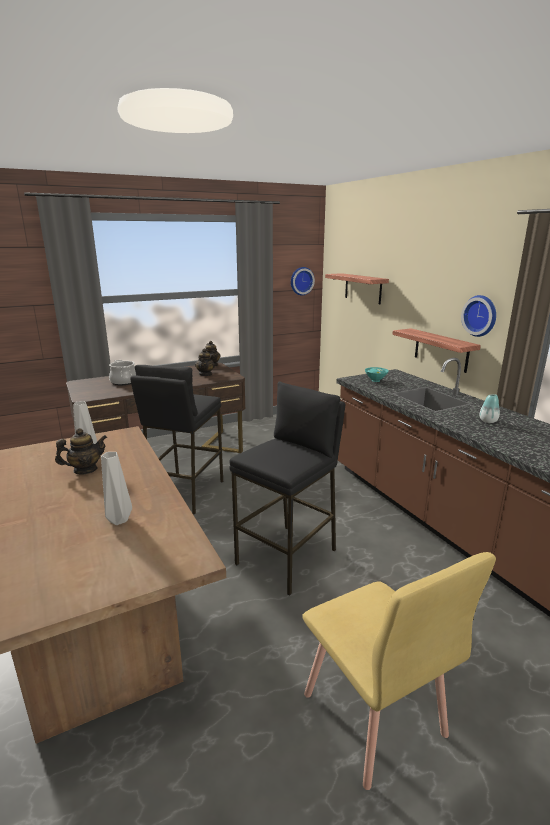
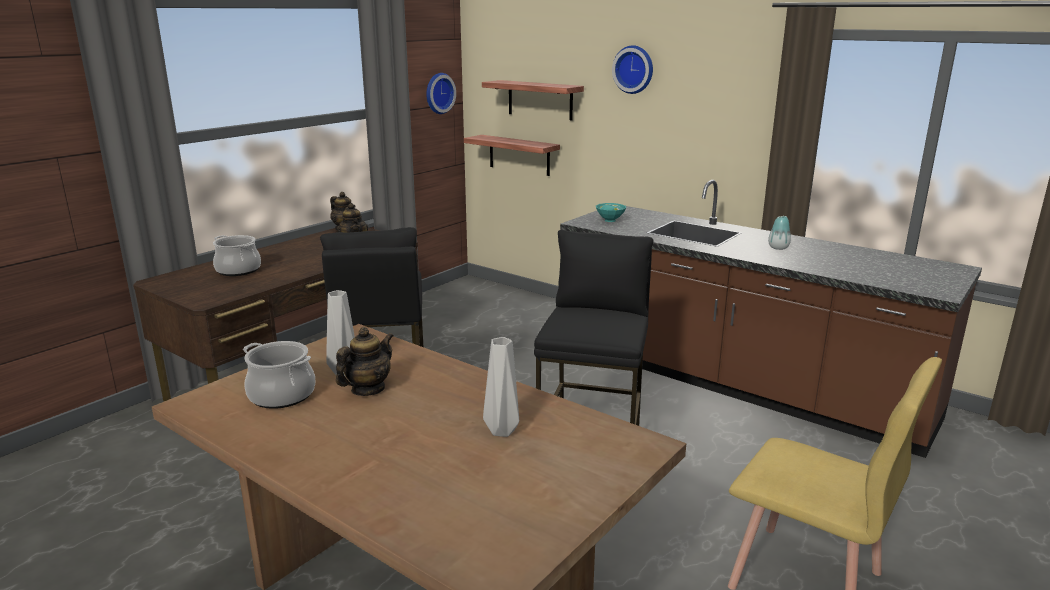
camera: 25 degrees left, 0 degrees up
shelf [392,328,481,373] -> shelf moved to [464,135,560,176]
wall clock [461,295,496,337] -> wall clock moved to [612,45,653,94]
none -> cooking pot [243,341,315,409]

